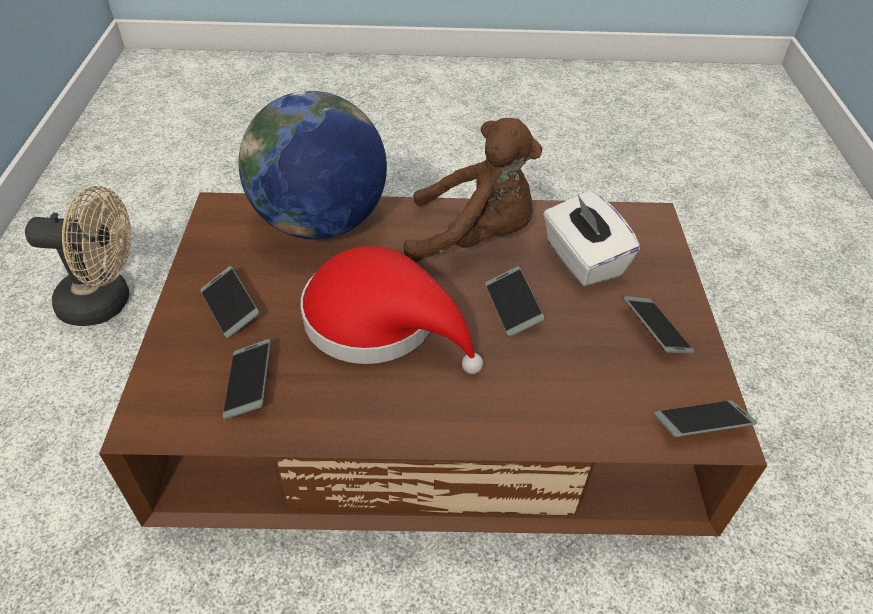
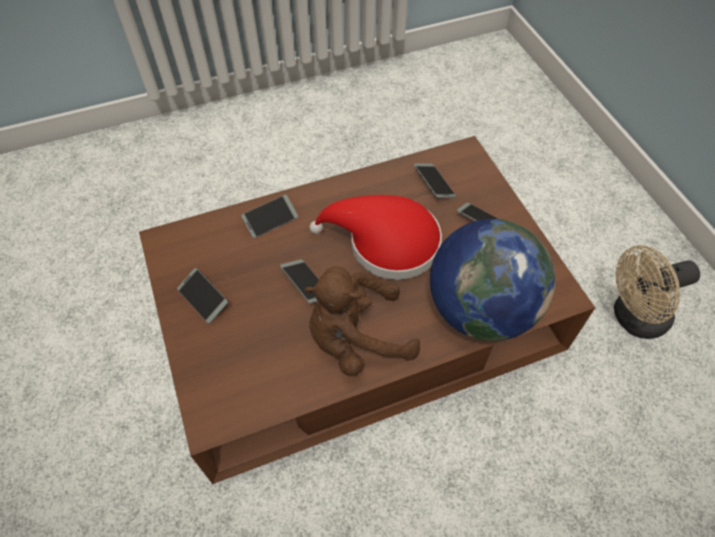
camera: 160 degrees right, 10 degrees up
white tissue box [543,191,640,286] -> none
phone [654,401,757,437] -> phone moved to [241,195,298,238]

